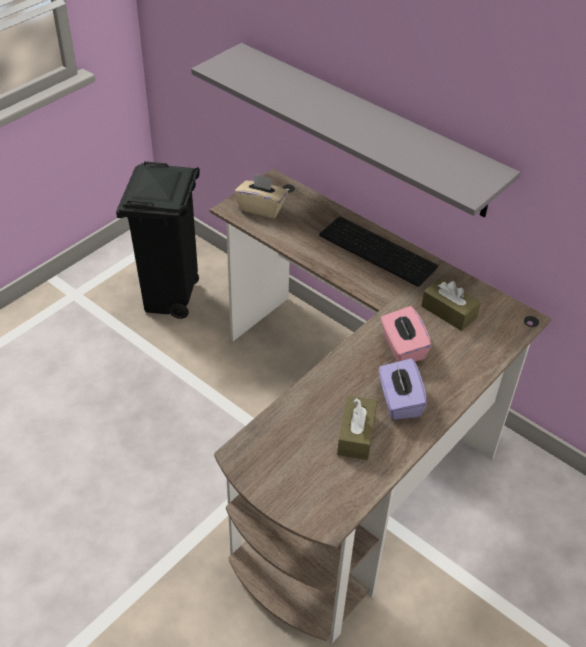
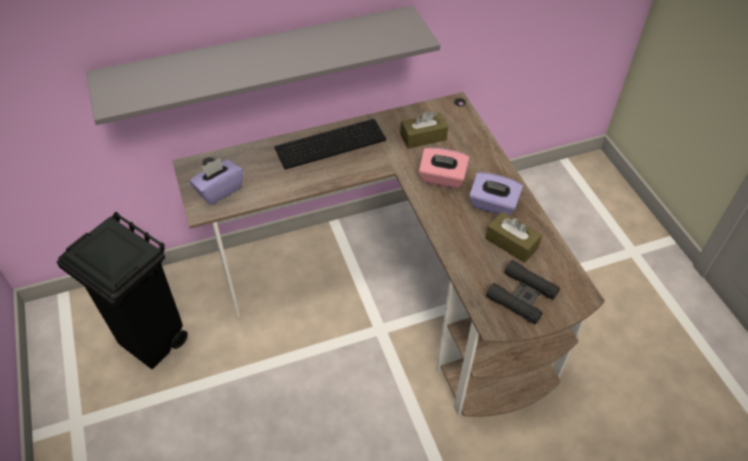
camera: 60 degrees left, 5 degrees up
beige tissue box [235,173,288,218] -> purple tissue box [190,158,243,205]
none -> black binoculars [486,260,560,324]

